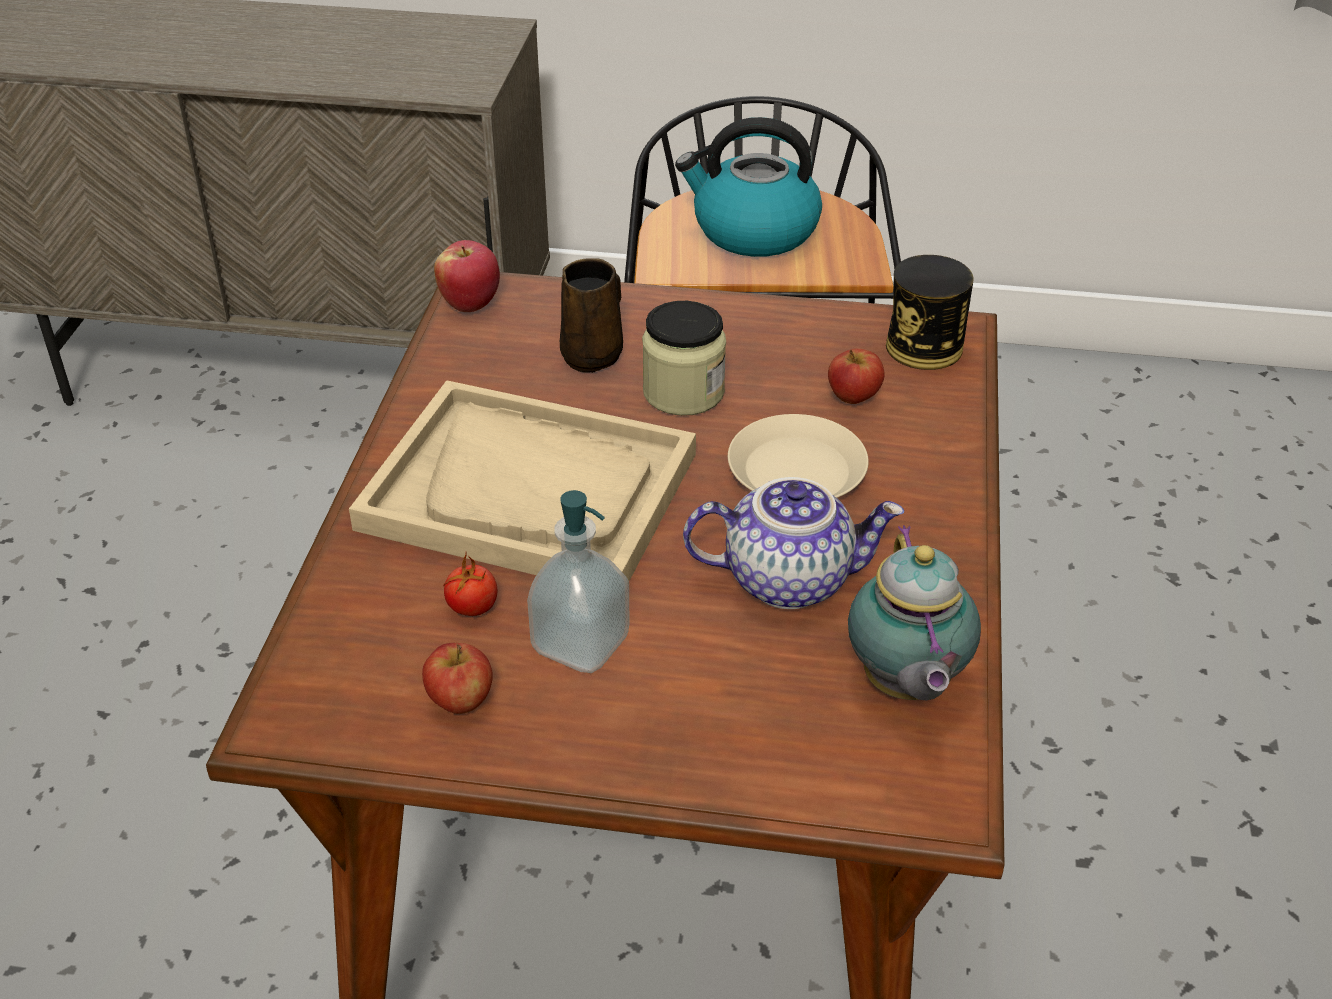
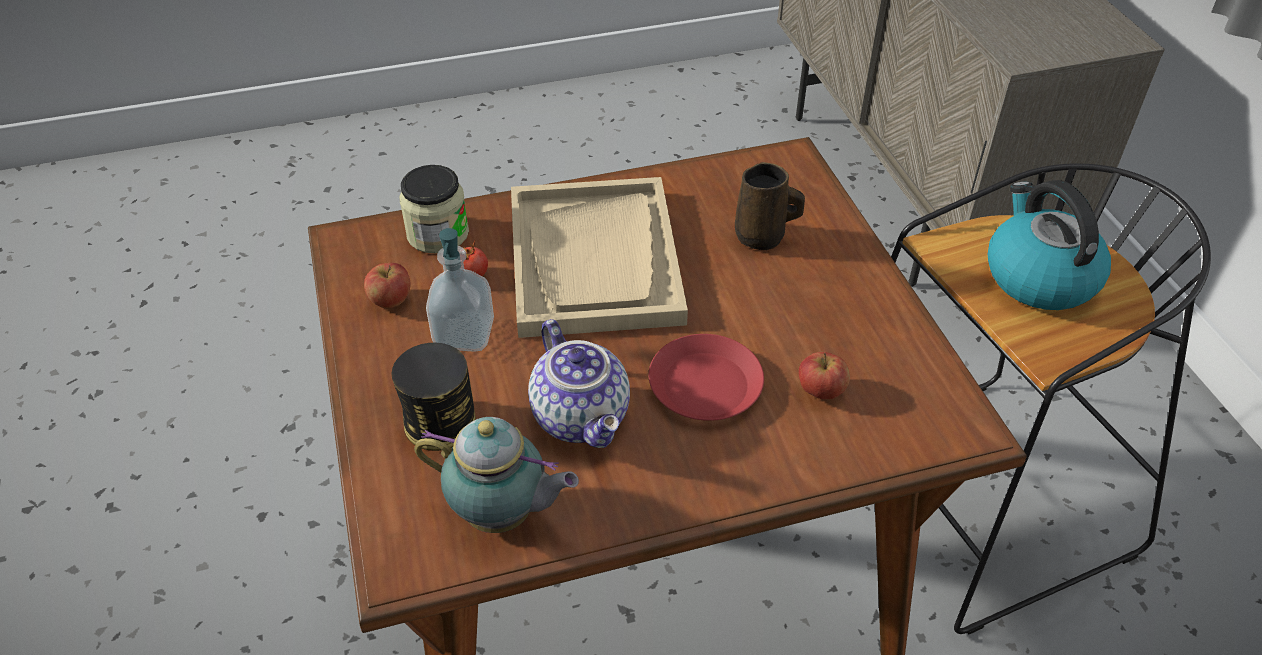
camera: 65 degrees right, 5 degrees up
apple [434,240,500,312] -> none
jar [642,301,726,416] -> jar moved to [399,165,469,254]
beige plate [728,414,869,498] -> red plate [649,334,764,421]
teapot [848,525,981,700] -> teapot turned 135 degrees counterclockwise [414,417,579,533]
can [886,255,974,370] -> can moved to [391,343,476,451]

